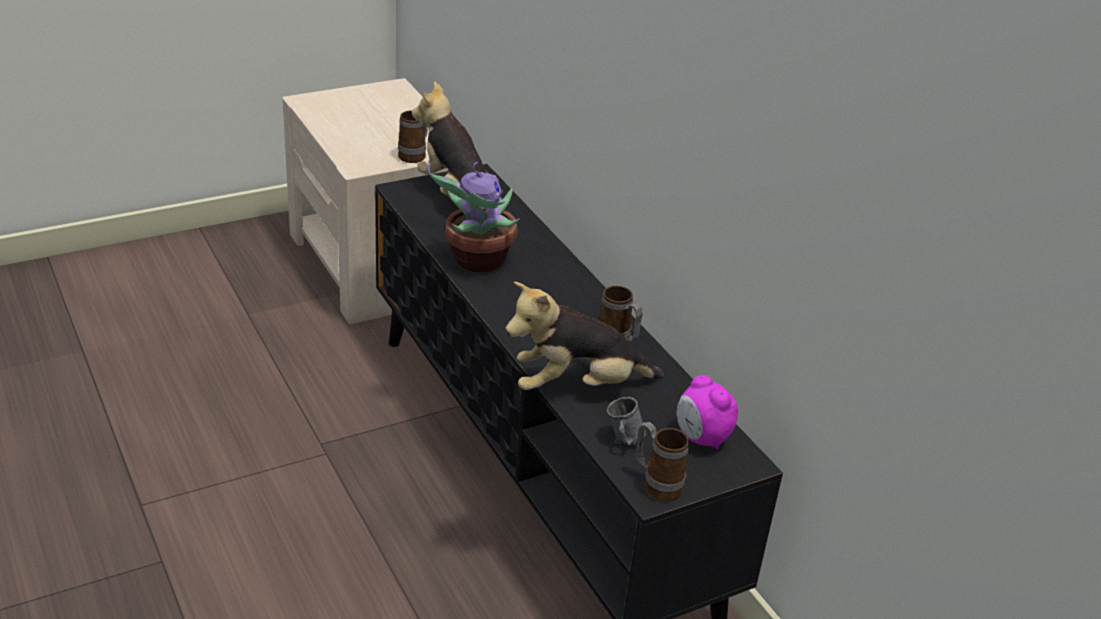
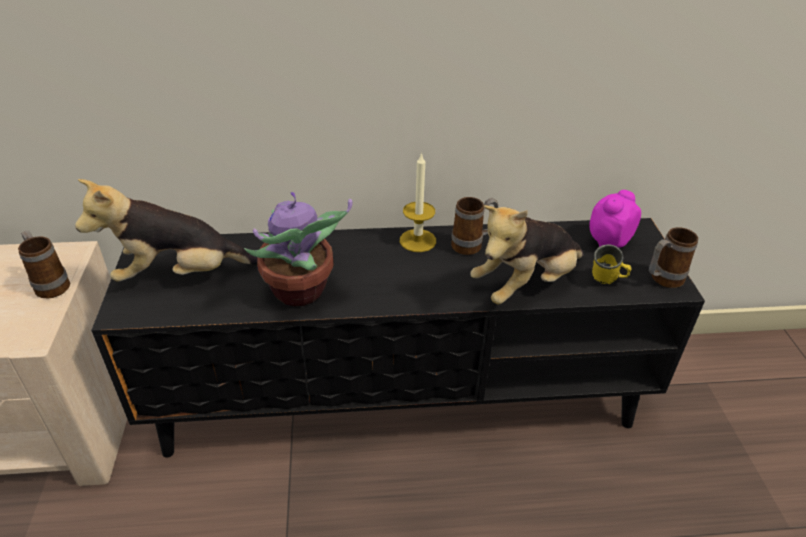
camera: 65 degrees left, 5 degrees up
plush toy [505,282,664,390] -> plush toy turned 45 degrees clockwise [470,205,583,304]
grey mug [607,397,646,446] -> yellow mug [592,244,631,284]
alarm clock [676,375,738,450] -> alarm clock turned 150 degrees clockwise [589,190,641,248]
none -> candle [400,152,436,252]

